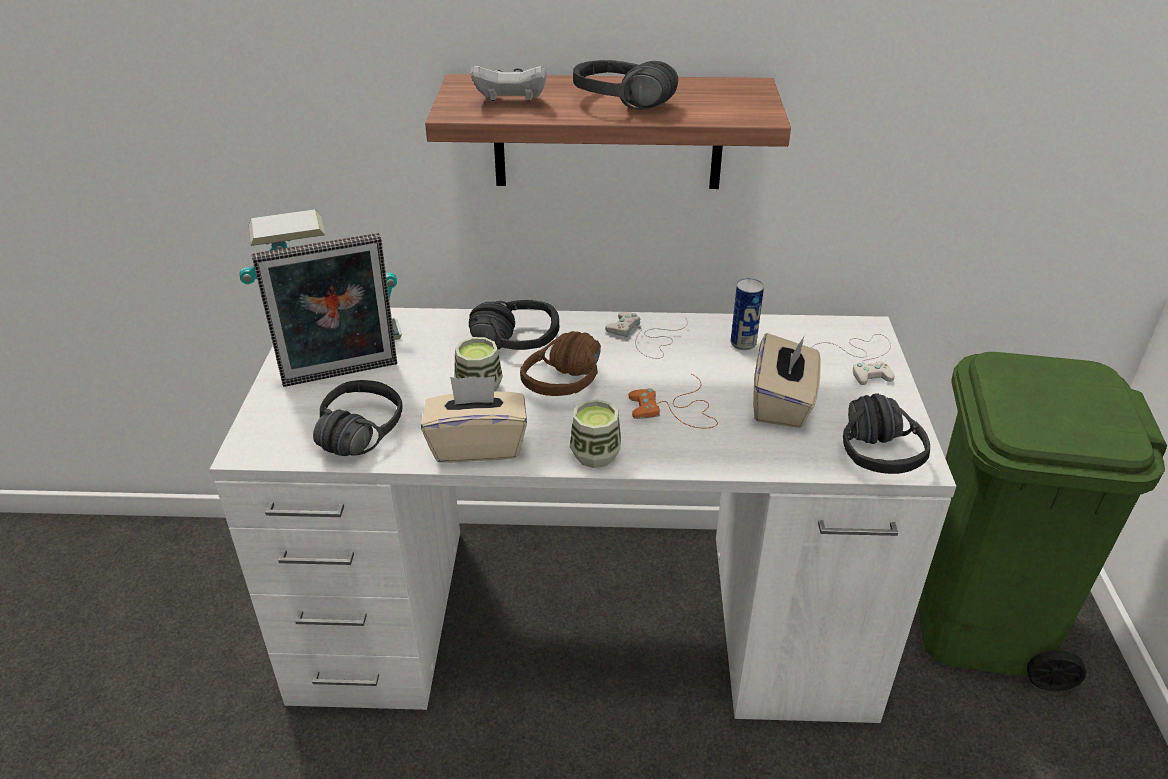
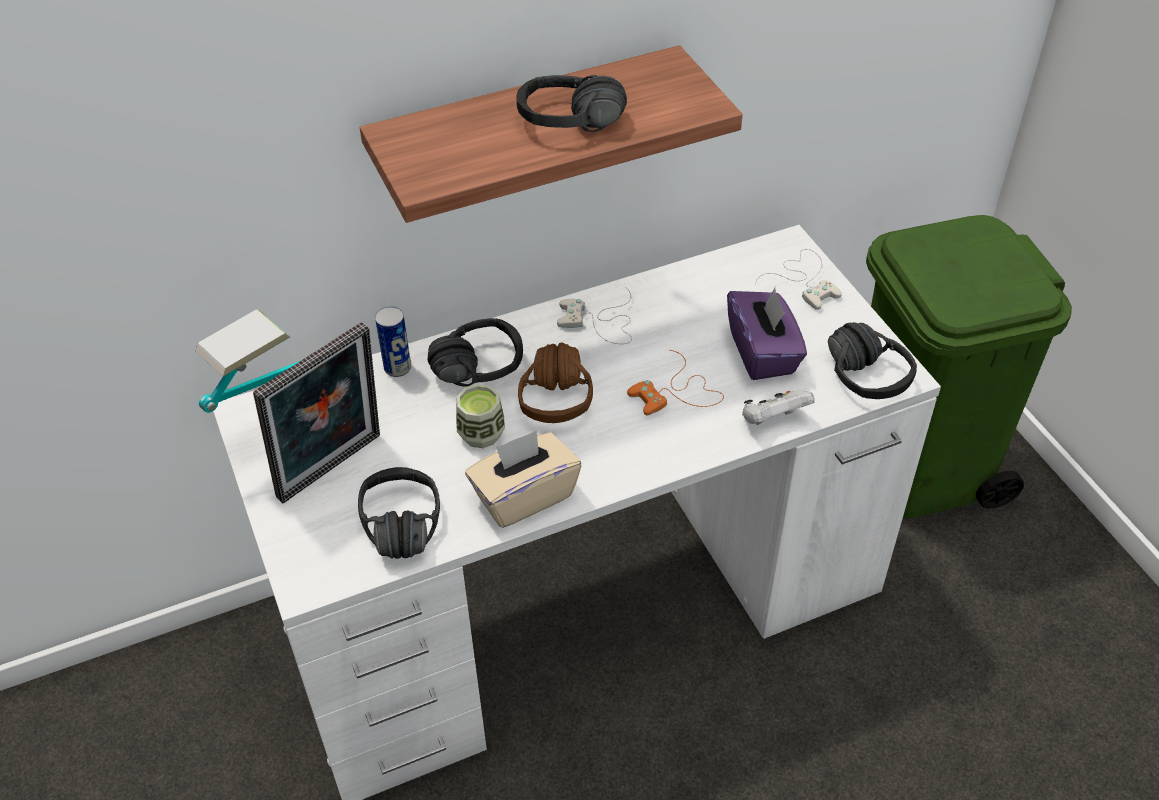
camera: 25 degrees left, 10 degrees up
white game controller [470,65,547,101] -> white game controller moved to [742,390,815,425]
cup [570,399,621,468] -> none
can [730,278,764,350] -> can moved to [375,306,411,377]
beige tissue box [753,333,821,428] -> purple tissue box [727,287,807,380]

